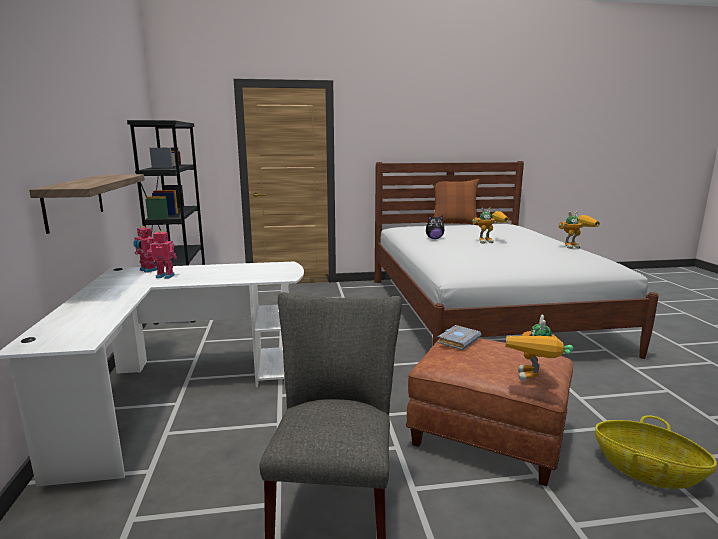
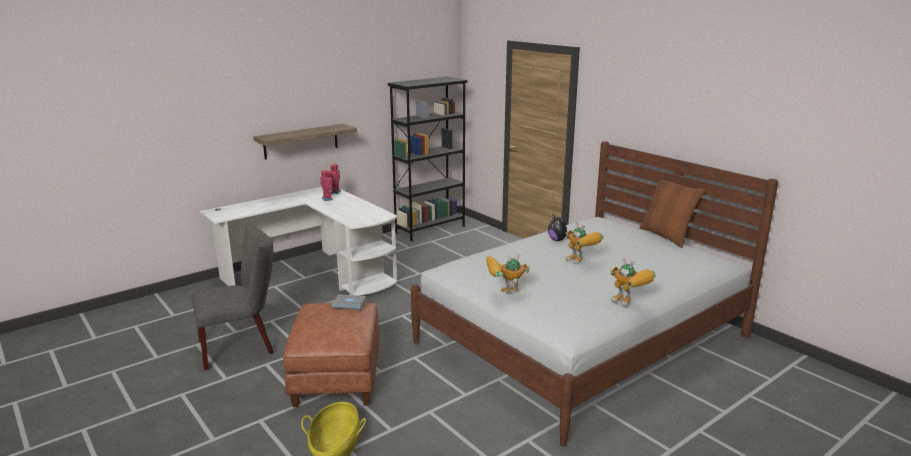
camera: 60 degrees right, 5 degrees up
toy robot [506,315,574,381] -> toy robot moved to [486,254,530,292]

